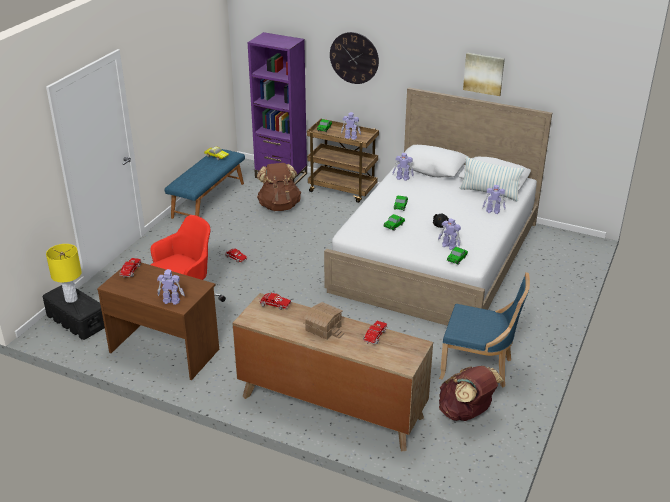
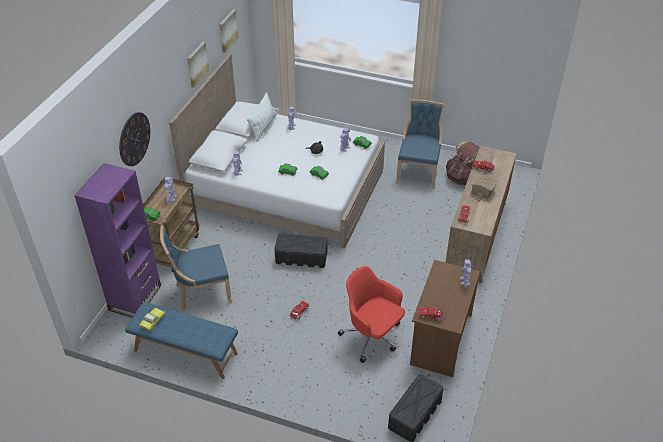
camera: 95 degrees left, 10 degrees up
yellow table lamp [46,244,82,303] -> none
brown backpack [257,163,301,211] -> blue chair [160,225,232,310]
none -> picture [219,9,238,53]
none -> black storage box [275,233,327,268]

